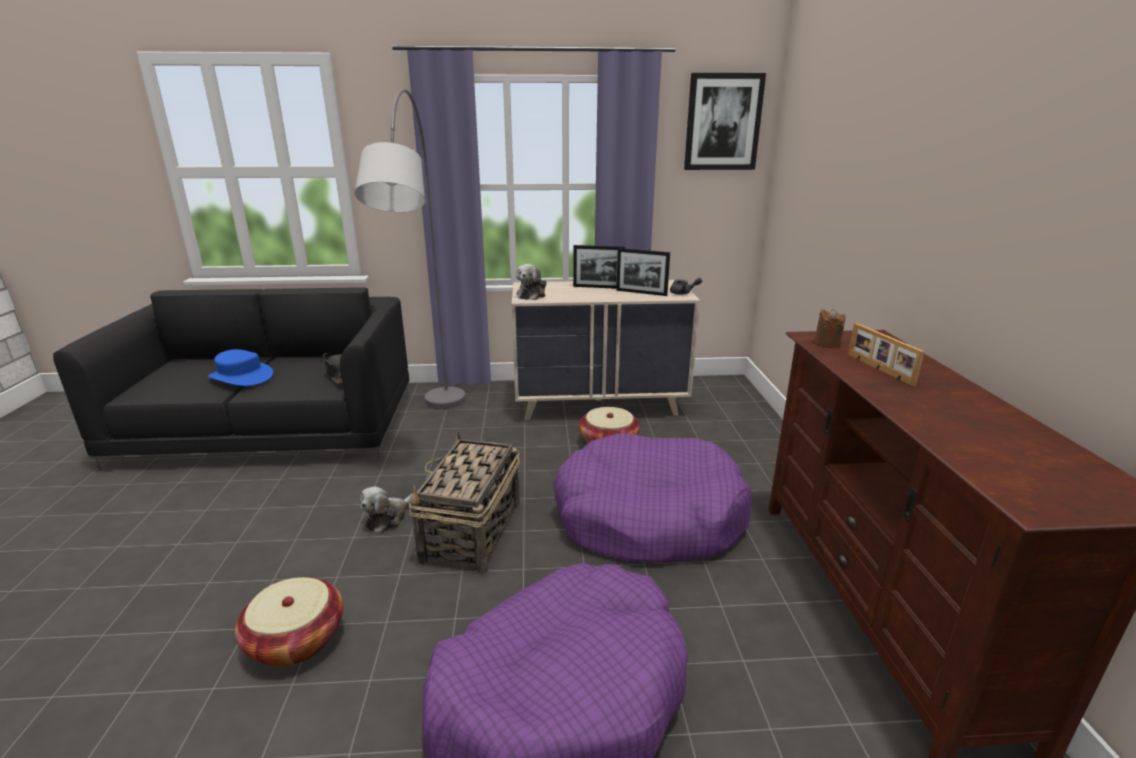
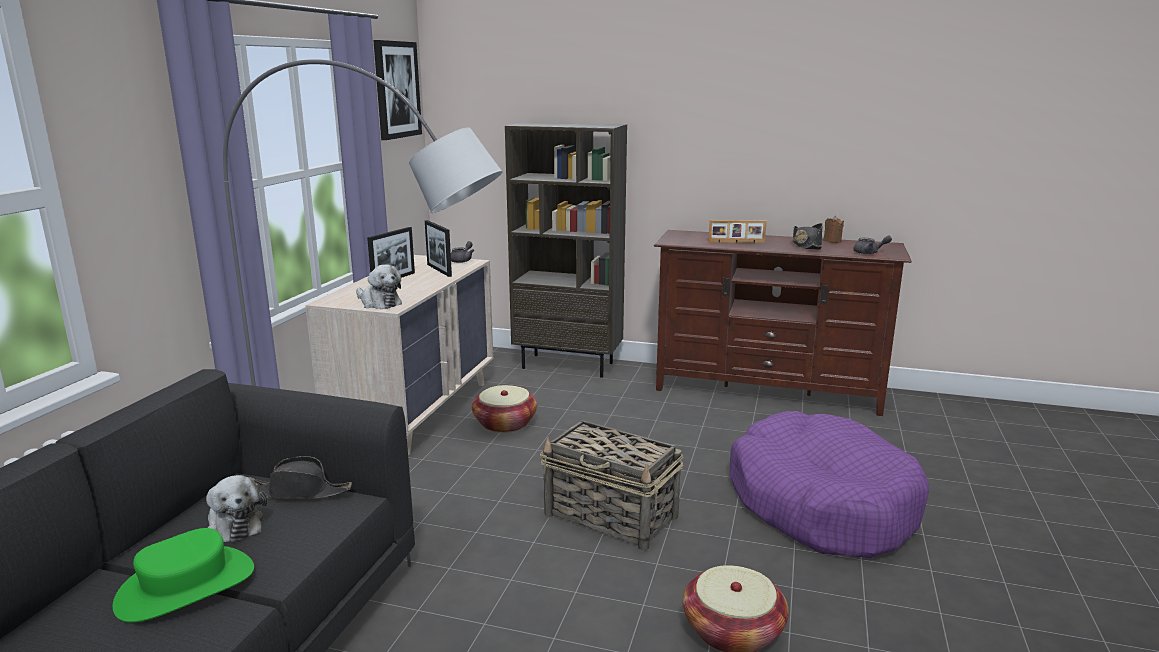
camera: 70 degrees left, 5 degrees down
blue hat [208,349,273,386] -> green hat [113,528,254,623]
plush toy [360,487,412,534] -> plush toy moved to [206,475,267,542]
purple dog bed [553,434,753,563] -> none
picture frame [616,248,670,296] -> picture frame turned 105 degrees clockwise [425,220,452,277]
brown candle [814,309,846,348] -> brown candle moved to [823,216,844,243]
none -> brown bookcase [505,122,627,378]
none -> black hat [793,223,823,249]
none -> grey teapot [853,236,892,254]

